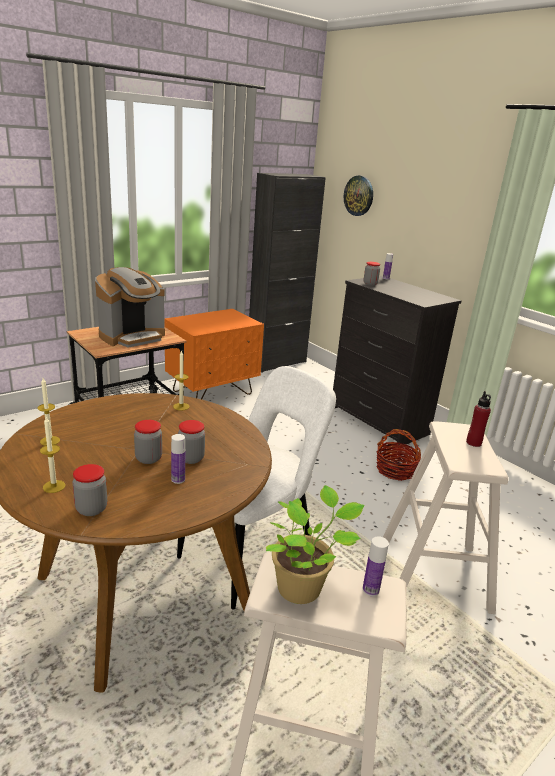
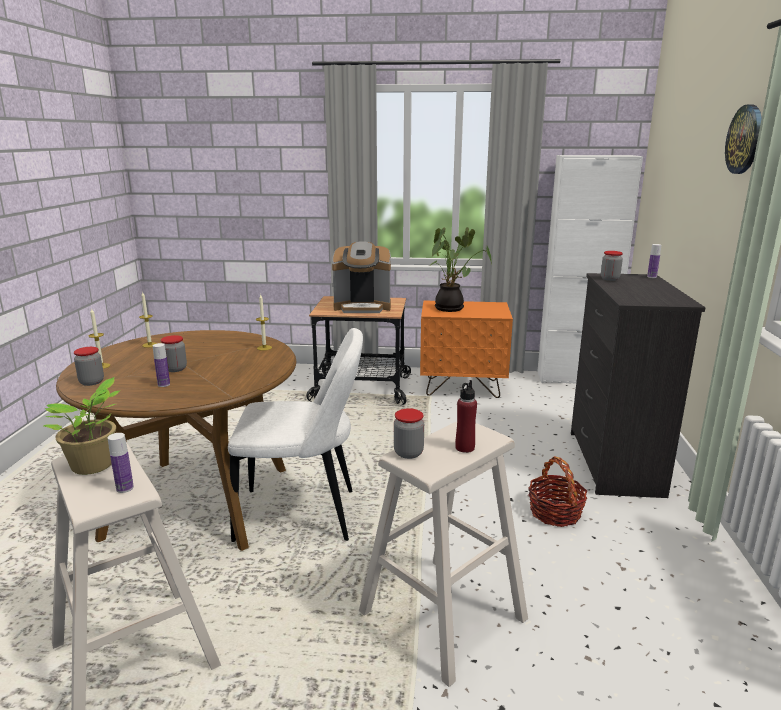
camera: 45 degrees right, 5 degrees down
jar [178,420,205,464] -> jar moved to [394,408,424,459]
black cabinet [249,173,326,373] -> white cabinet [537,155,643,383]
wall clock [344,175,373,216] -> wall clock moved to [725,104,762,174]
none -> potted plant [431,227,492,312]

